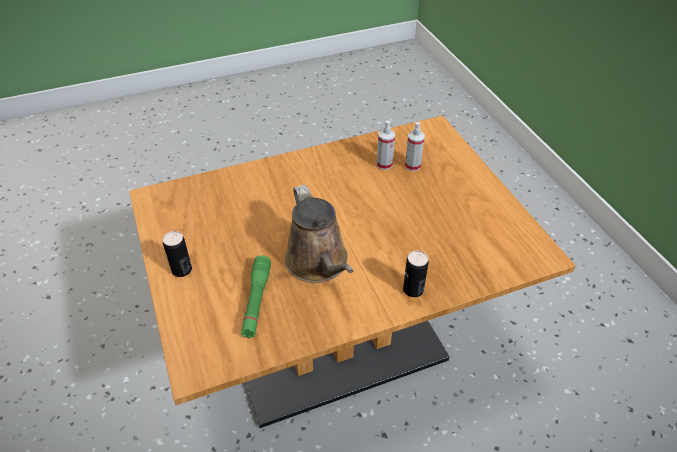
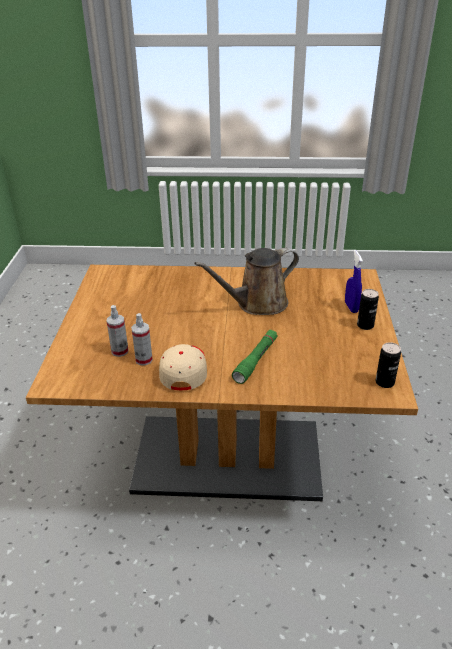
camera: 155 degrees left, 10 degrees down
green flashlight [241,255,271,338] -> green flashlight moved to [232,330,278,384]
brown watering can [285,184,353,283] -> brown watering can turned 120 degrees counterclockwise [195,248,299,315]
can [403,251,429,297] -> can moved to [375,342,401,388]
none -> beige cap [159,344,207,390]
none -> blue spray bottle [345,250,363,313]

